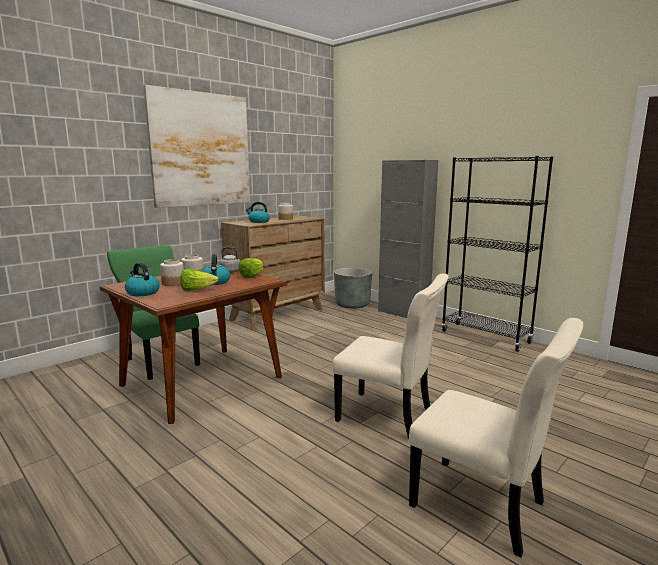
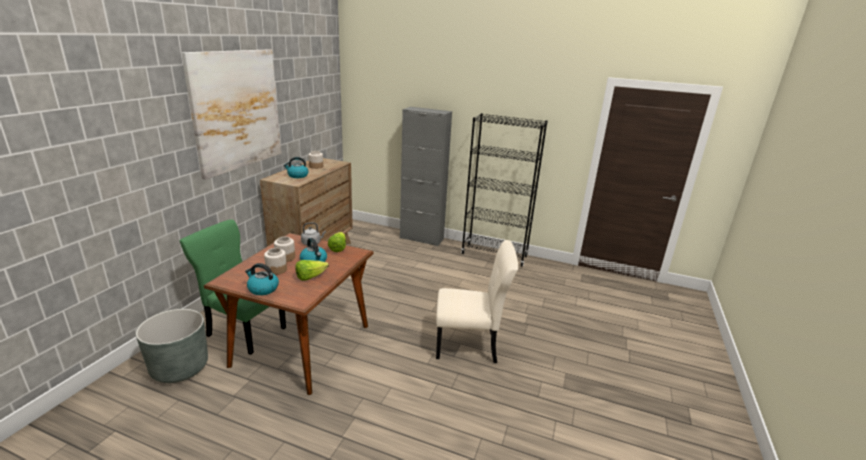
camera: 25 degrees left, 10 degrees up
grey planter [334,268,372,309] -> grey planter moved to [136,309,208,383]
beige chair [409,318,583,558] -> none

